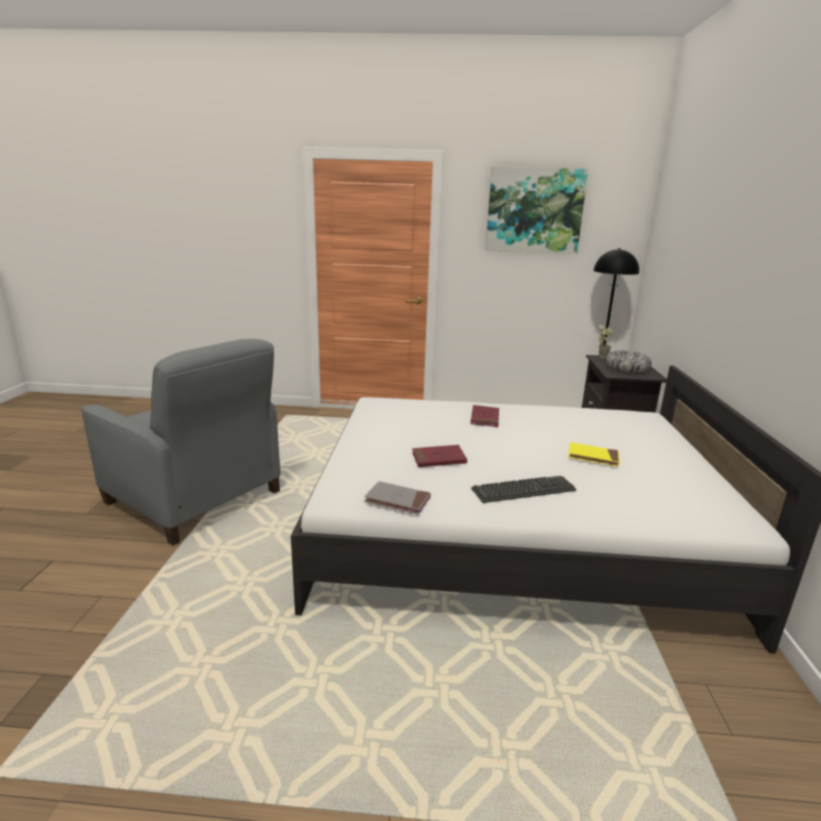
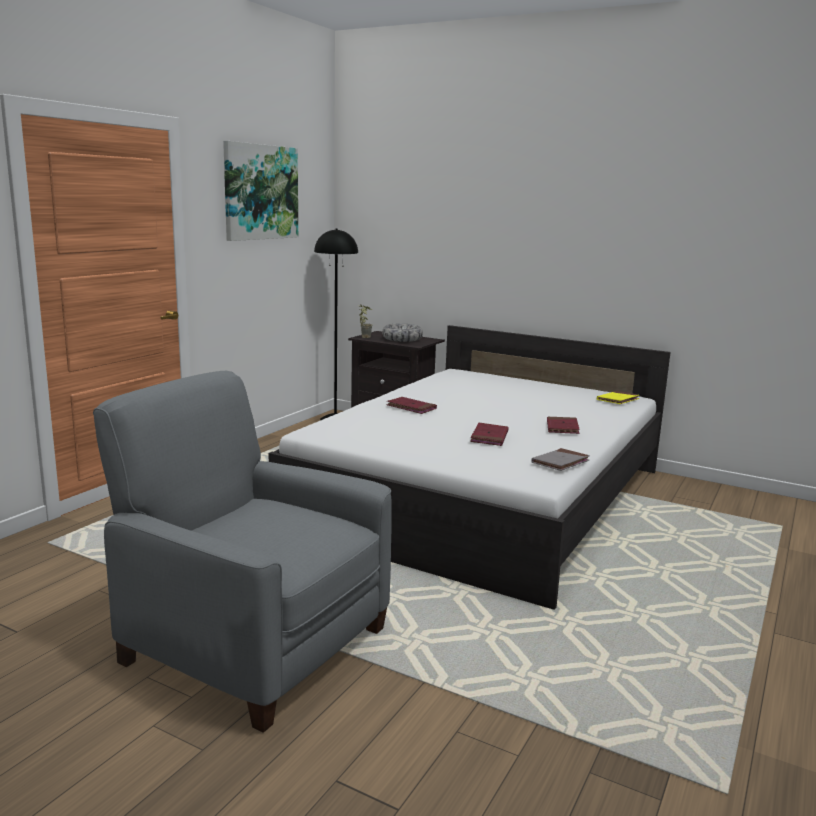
camera: 65 degrees left, 5 degrees down
grey armchair [81,339,281,545] -> grey armchair turned 120 degrees counterclockwise [93,371,392,733]
keyboard [471,476,576,503] -> red book [547,417,580,434]
yellow book [568,442,620,467] -> yellow book moved to [597,391,639,404]

